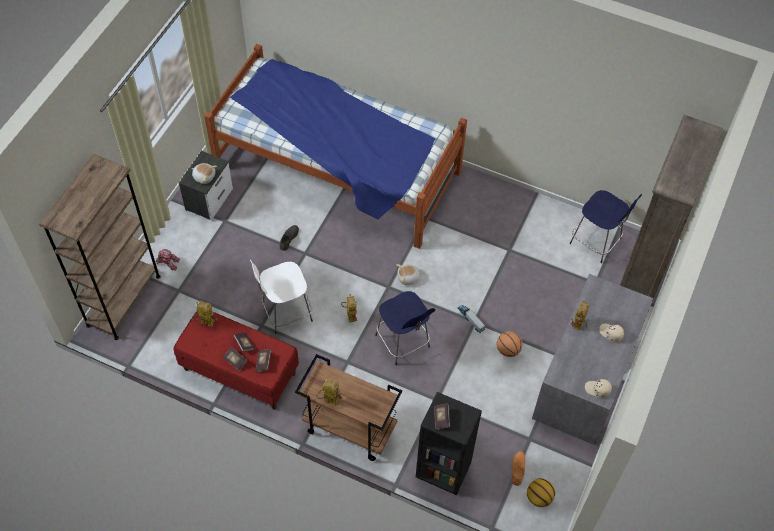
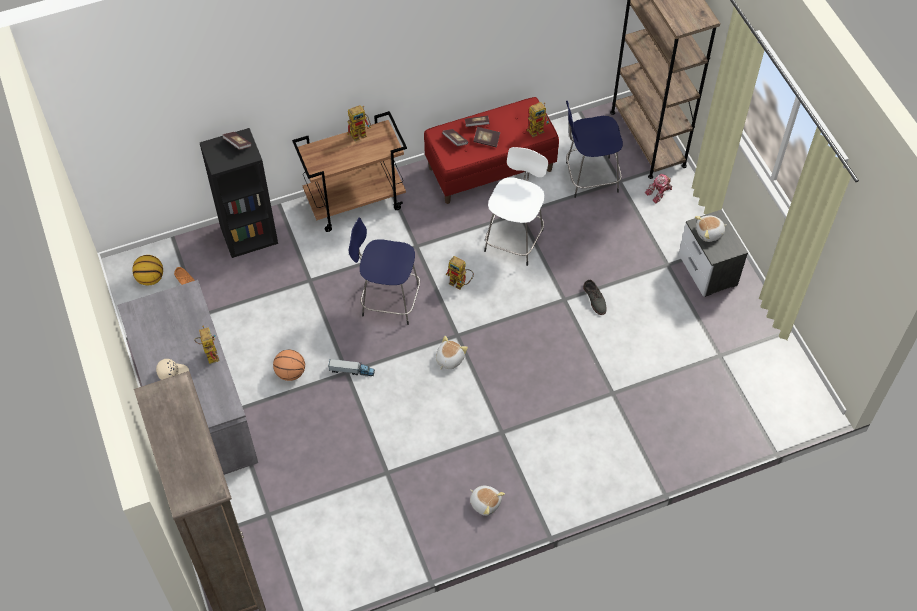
camera: 135 degrees right, 0 degrees up
bed [204,44,467,249] -> none
blue stool [570,190,642,263] -> blue stool moved to [566,101,623,198]
beige cap [585,379,612,398] -> none
none -> plush toy [470,486,505,516]

